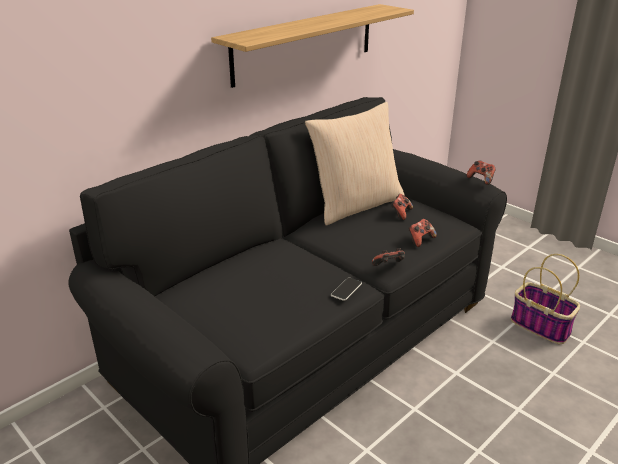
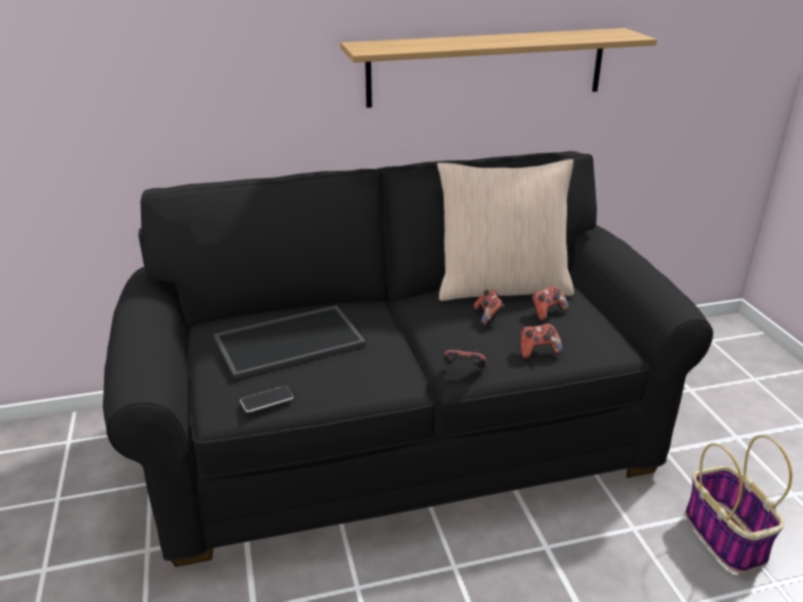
camera: 30 degrees right, 0 degrees up
phone [331,277,362,301] -> phone moved to [240,386,293,413]
game controller [467,160,496,185] -> game controller moved to [474,290,505,326]
none -> tray [214,305,366,379]

